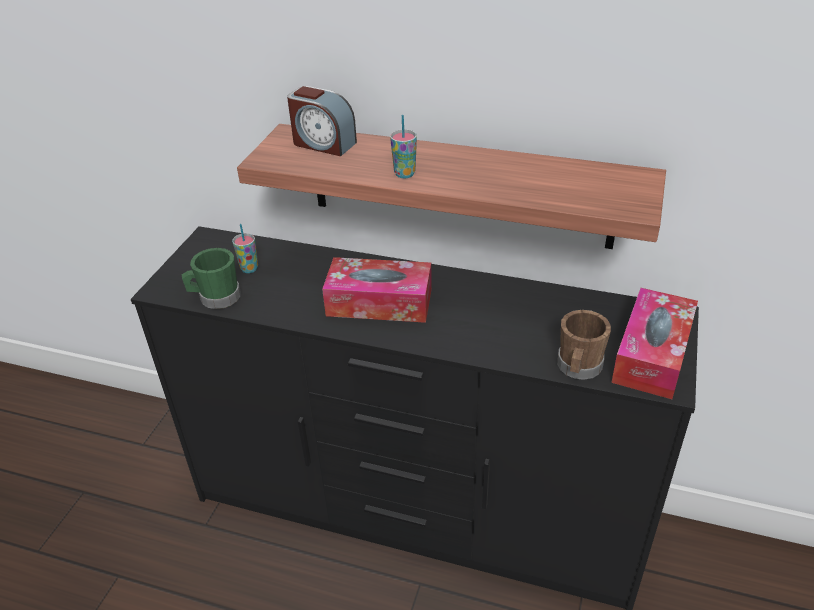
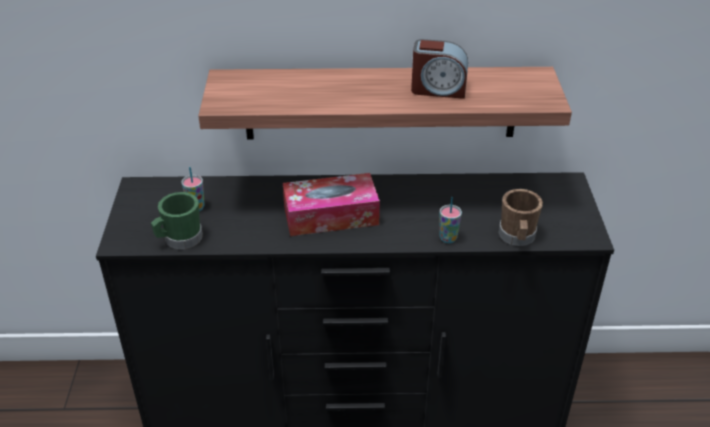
camera: 20 degrees left, 0 degrees up
alarm clock [287,86,357,156] -> alarm clock moved to [411,39,468,99]
cup [390,115,417,178] -> cup moved to [439,197,462,243]
tissue box [611,288,698,399] -> none

